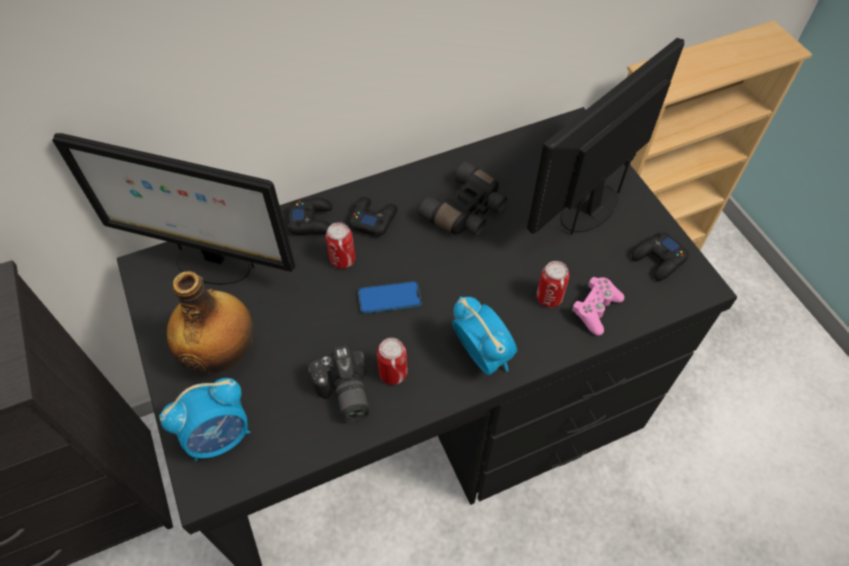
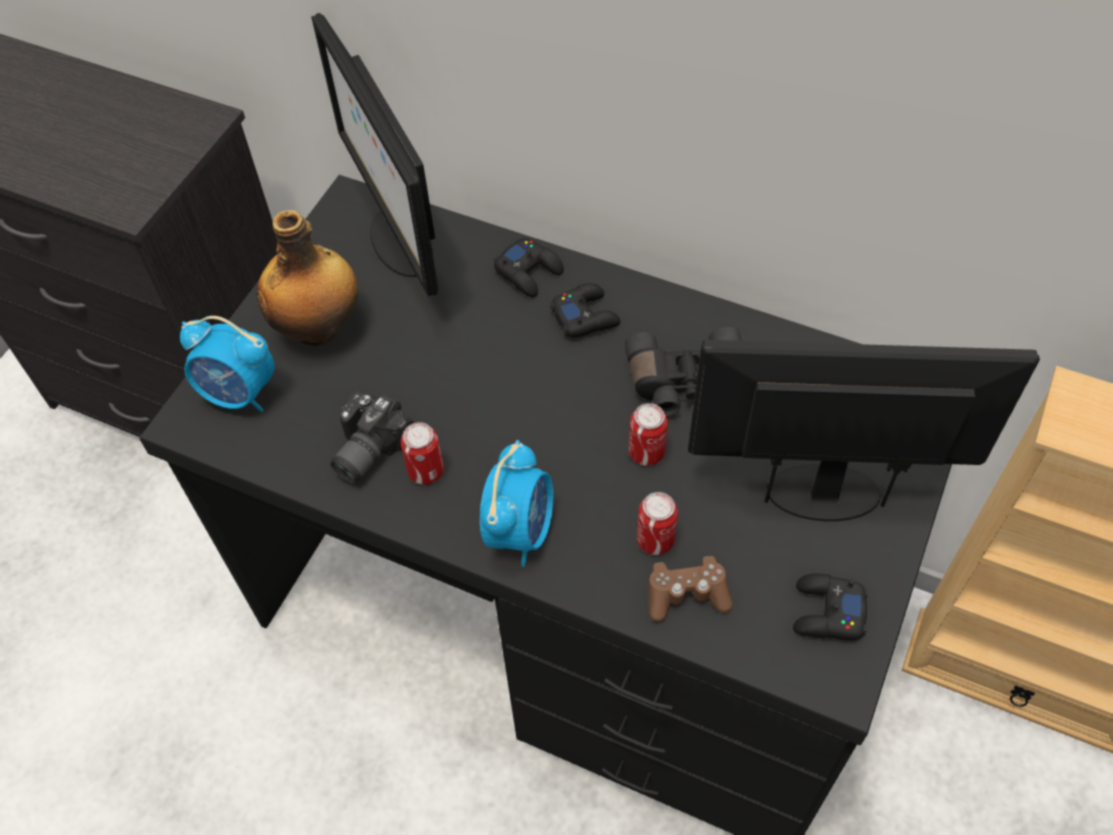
camera: 50 degrees right, 0 degrees up
can [326,222,355,269] -> can moved to [629,403,668,466]
phone [358,281,422,314] -> none
pink game controller [572,277,624,336] -> brown game controller [649,556,733,622]

